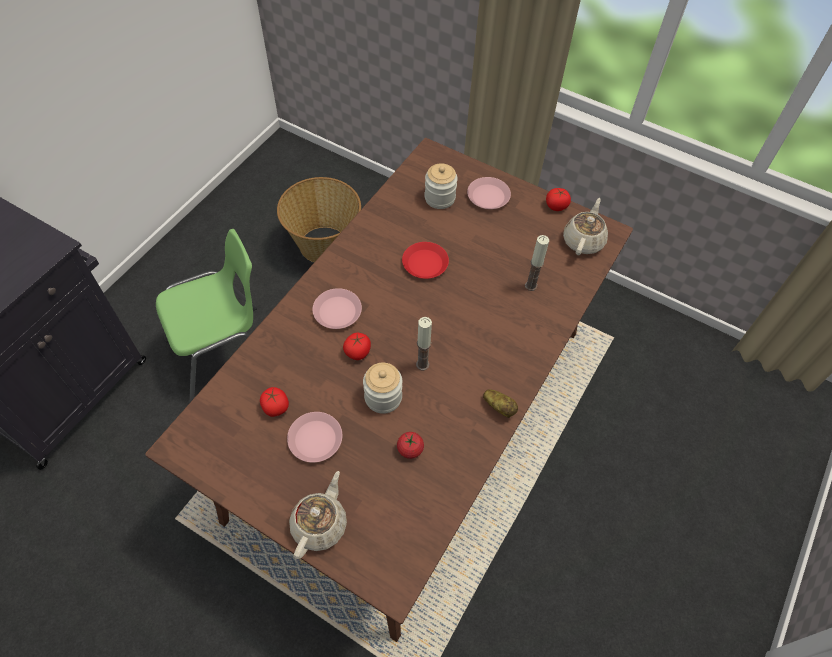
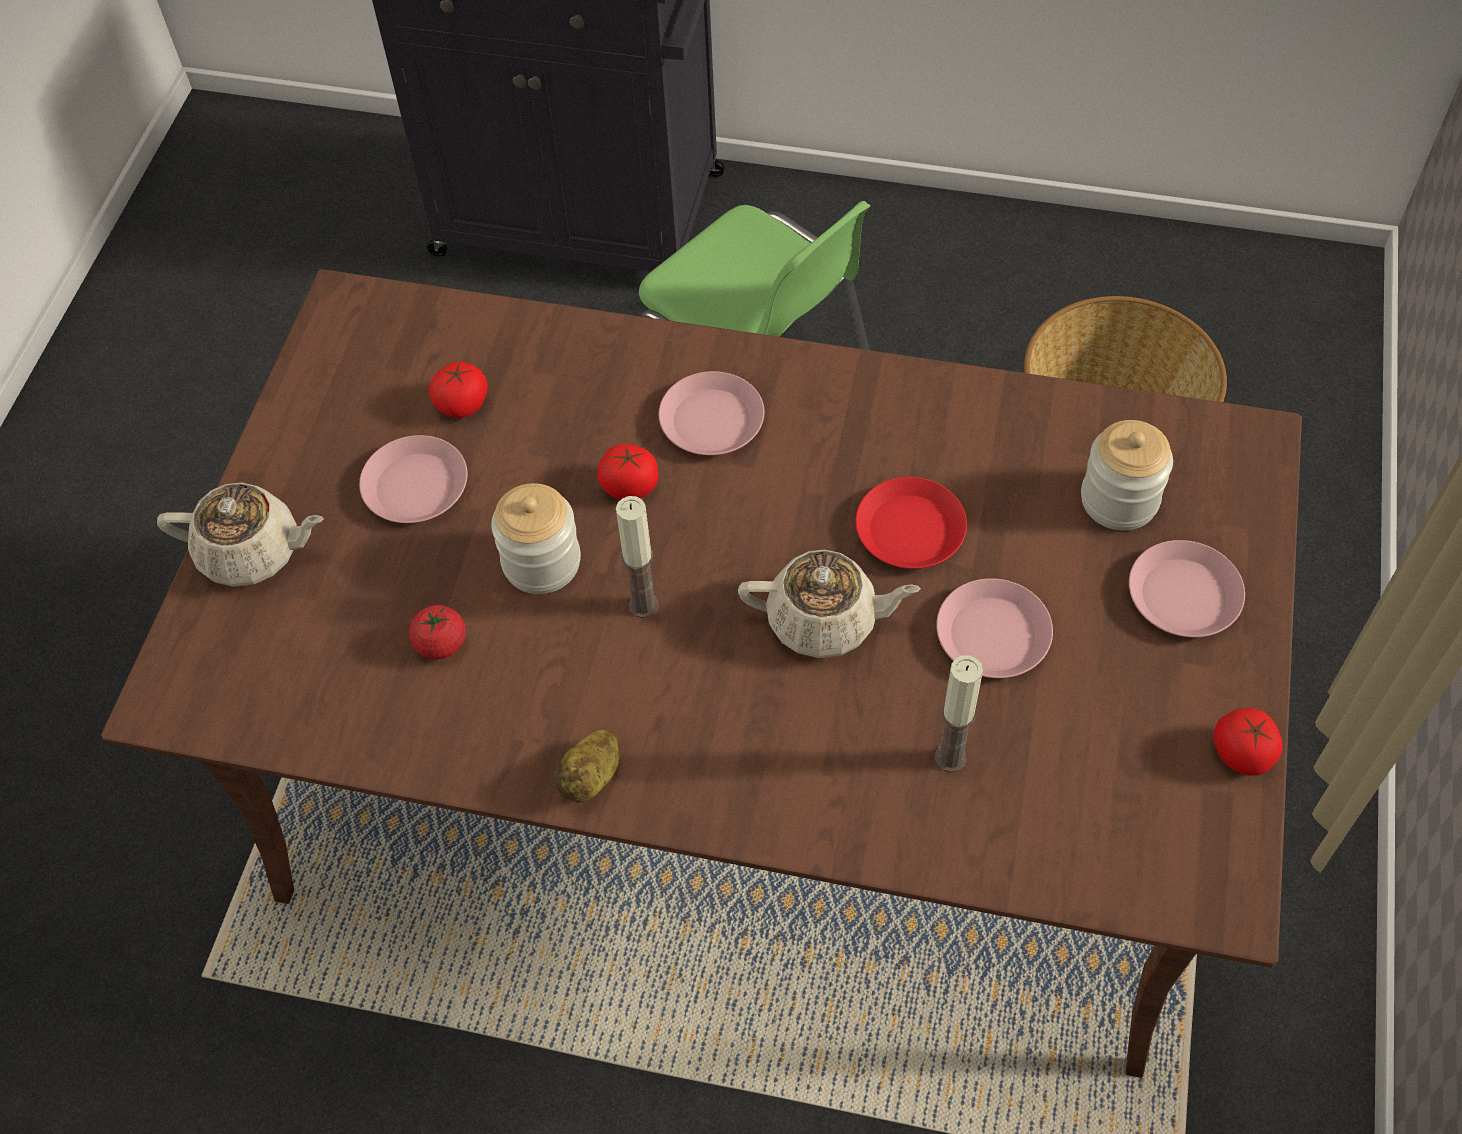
camera: 75 degrees right, 0 degrees up
beige teapot [563,198,608,255] -> beige teapot moved to [738,550,921,658]
none -> pink plate [936,578,1053,678]

